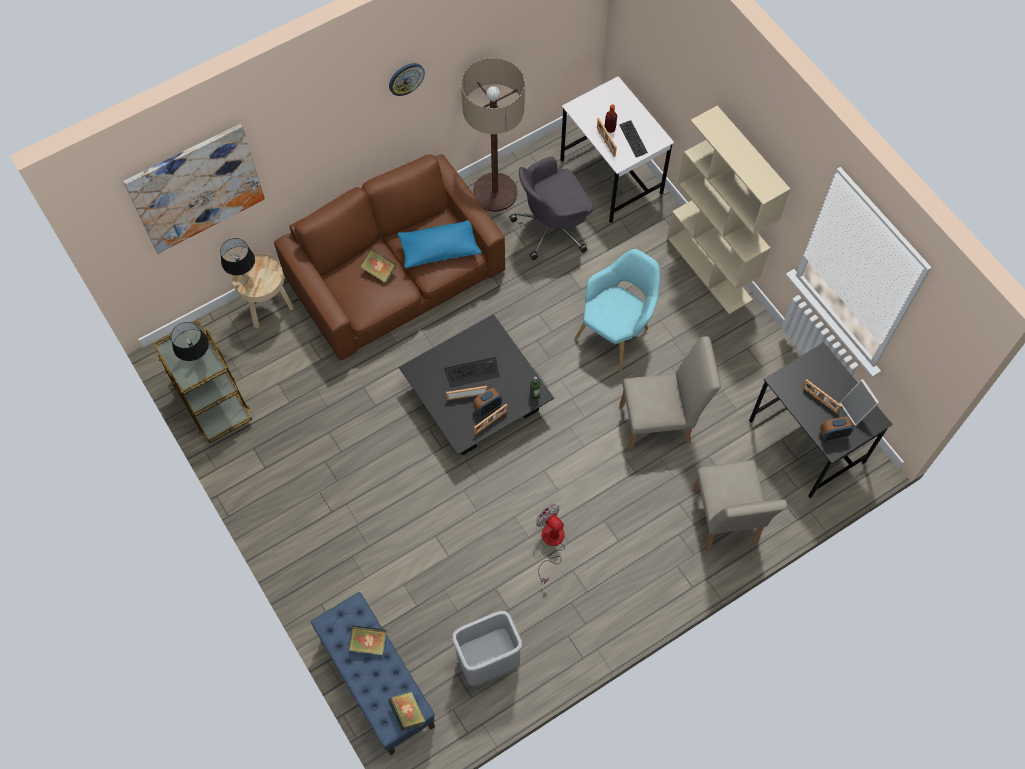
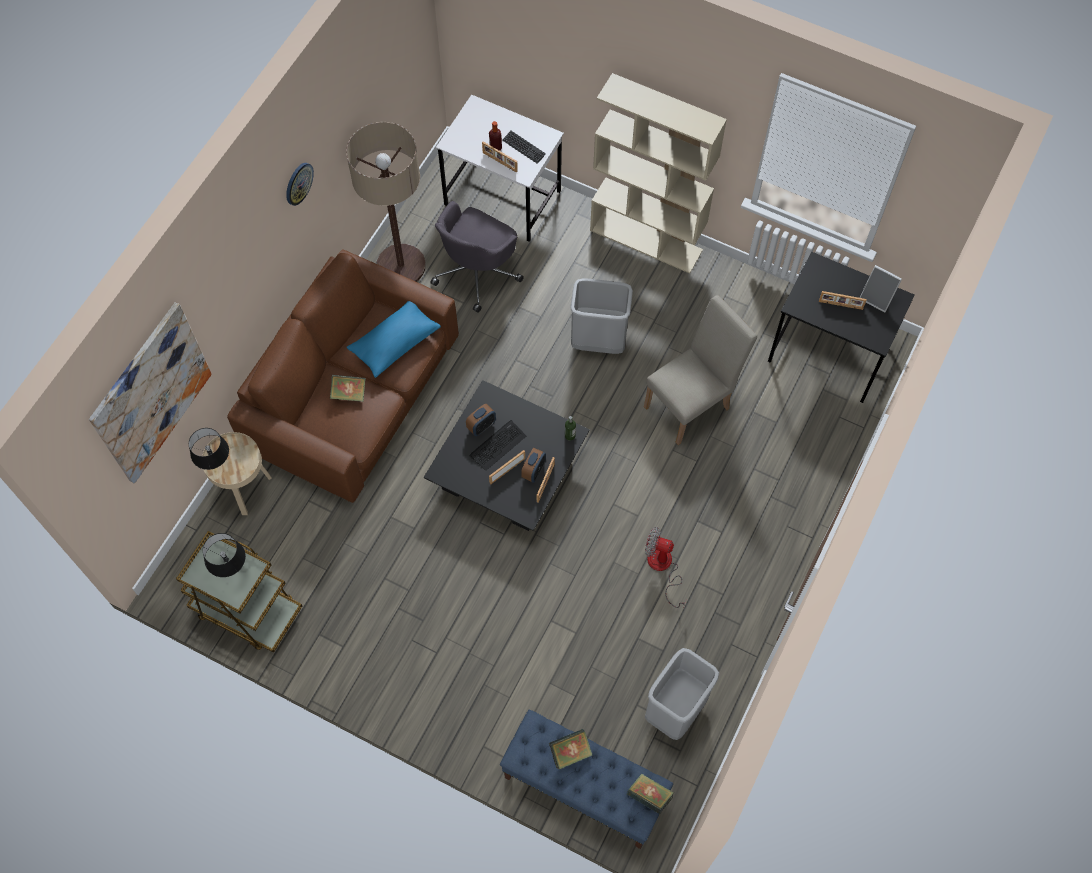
camera: 30 degrees left, 0 degrees up
turquoise armchair [574,249,660,371] -> grey trash can [570,279,633,354]
beige chair [693,460,787,550] -> none
alarm clock [820,416,853,441] -> alarm clock moved to [466,404,496,436]

